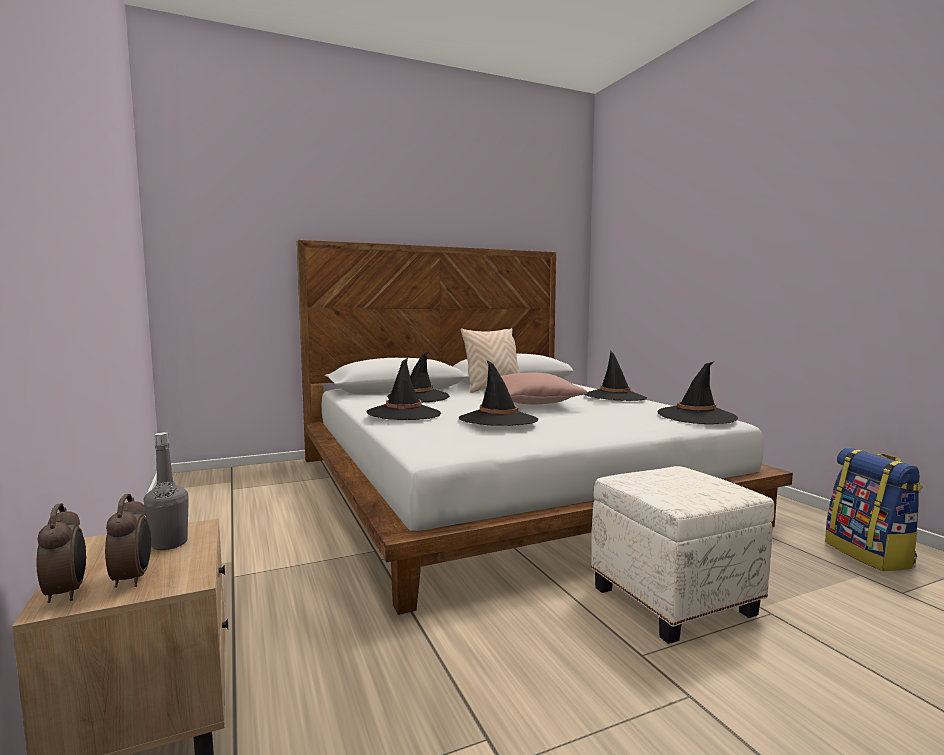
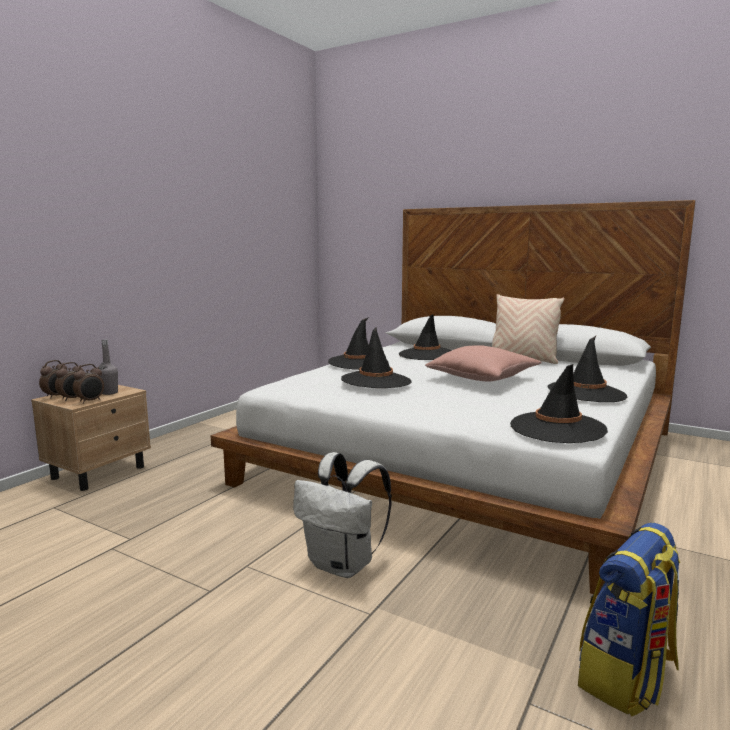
camera: 55 degrees right, 5 degrees up
white ottoman [591,466,774,644] -> white backpack [293,452,392,578]
none -> alarm clock [73,364,104,404]

